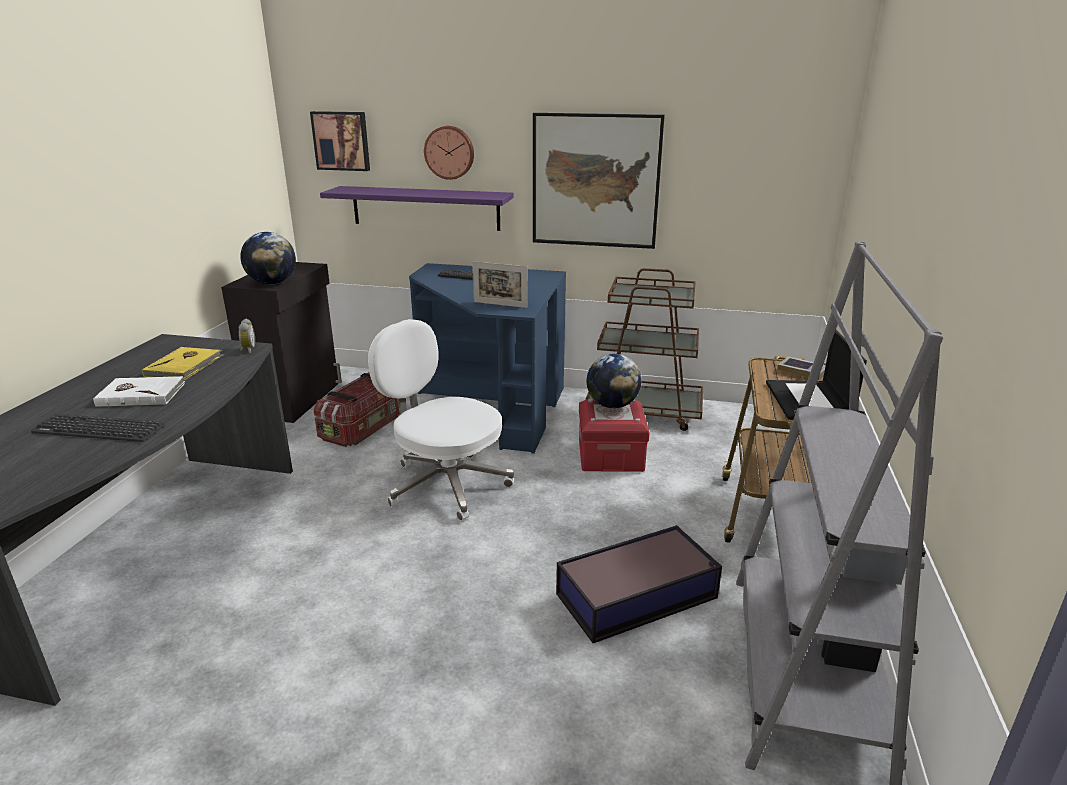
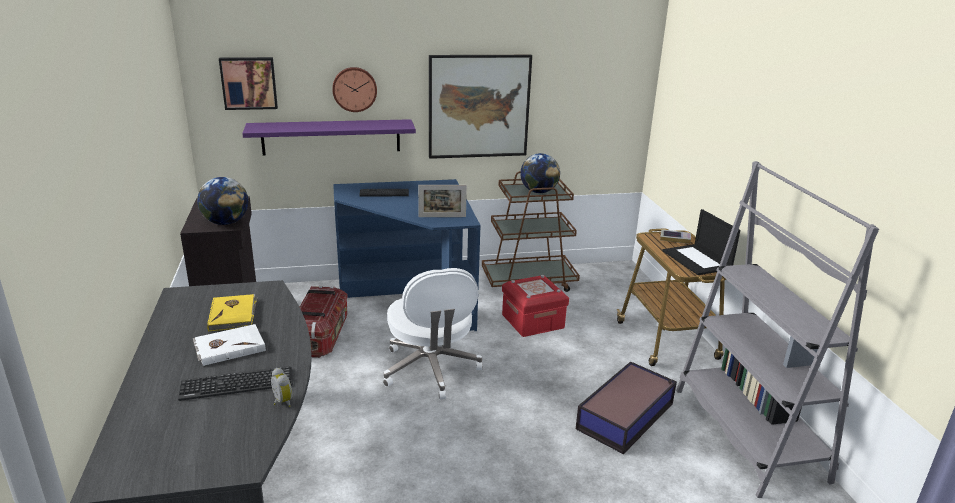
camera: 25 degrees left, 0 degrees up
alarm clock [239,319,255,353] -> alarm clock moved to [271,368,293,407]
white office chair [368,319,514,521] -> white office chair turned 120 degrees counterclockwise [383,268,483,399]
globe [587,354,641,408] -> globe moved to [520,153,560,193]

